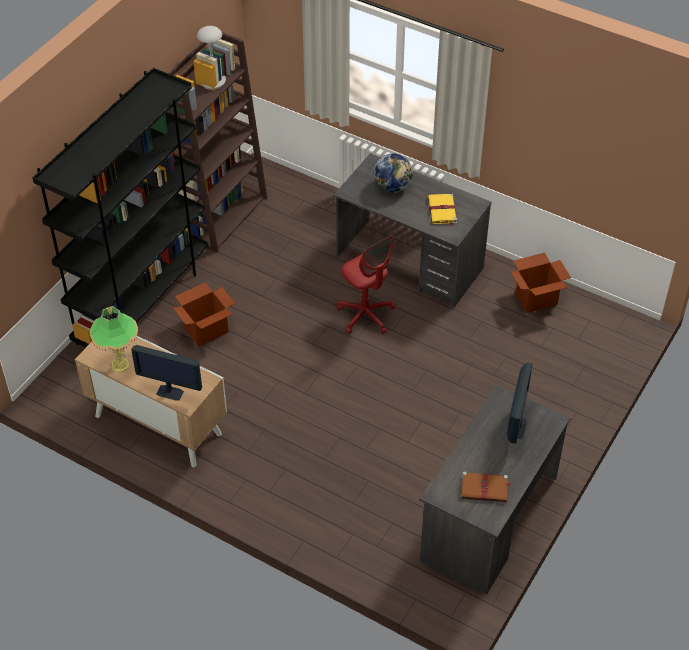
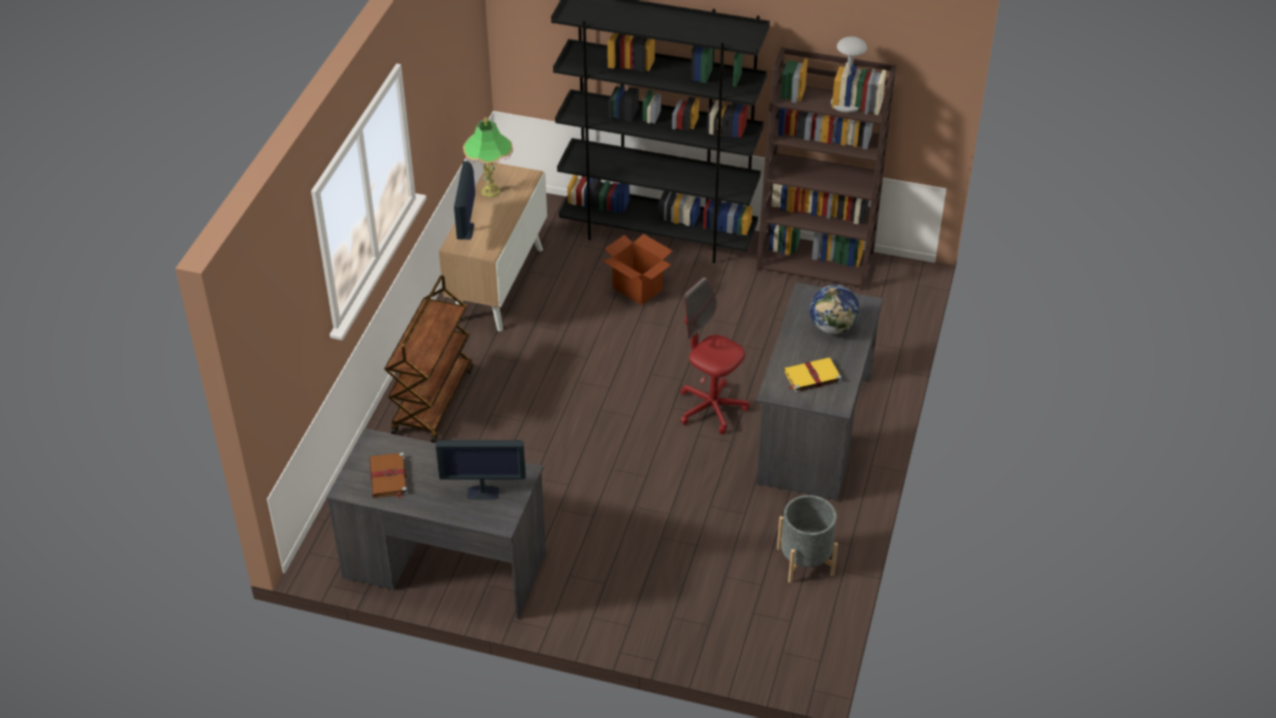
camera: 75 degrees right, 5 degrees down
red office chair [337,235,395,334] -> red office chair turned 90 degrees clockwise [680,277,749,434]
cardboard box [510,253,571,313] -> grey planter [777,495,838,583]
none -> brown cart [384,275,473,443]

